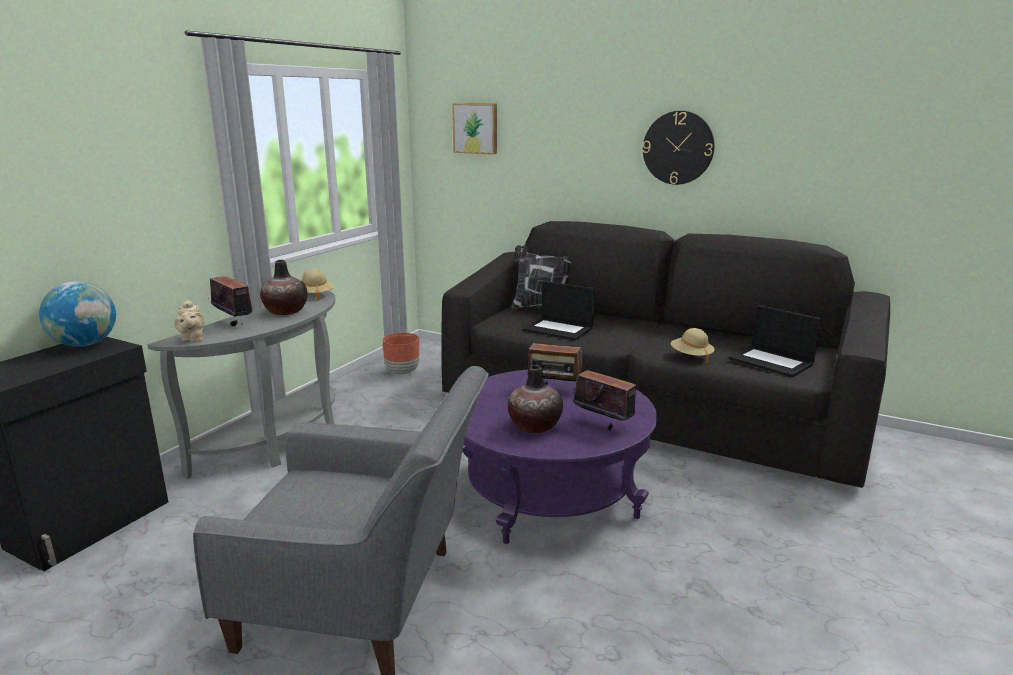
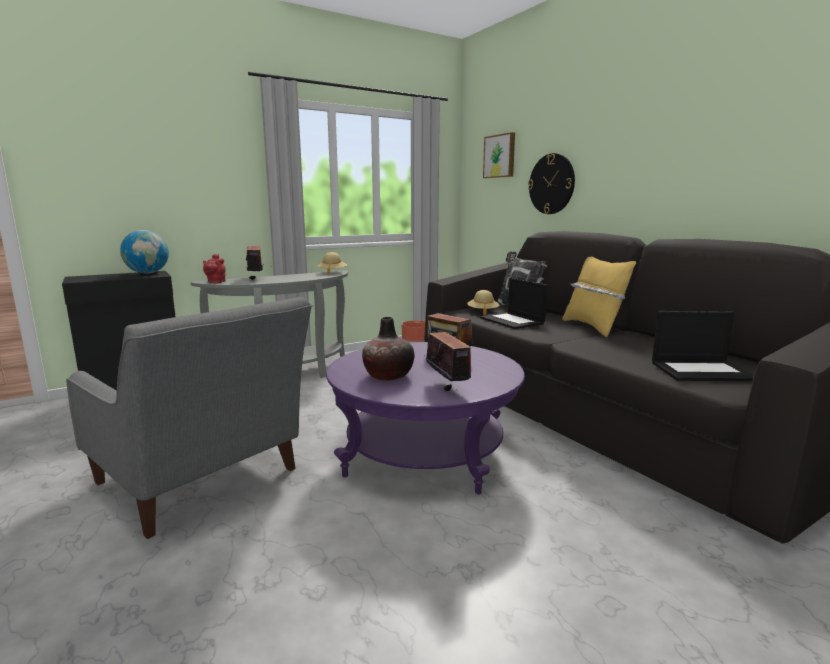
camera: 30 degrees right, 5 degrees down
beige teapot [174,300,205,343] -> red teapot [203,254,226,283]
vase [260,260,308,315] -> none
wall clock [643,111,714,185] -> wall clock moved to [528,153,575,214]
beige hat [671,328,715,363] -> beige hat moved to [467,290,499,315]
laptop [729,305,821,377] -> laptop turned 75 degrees counterclockwise [652,311,754,381]
none -> yellow pillow [562,257,636,337]

